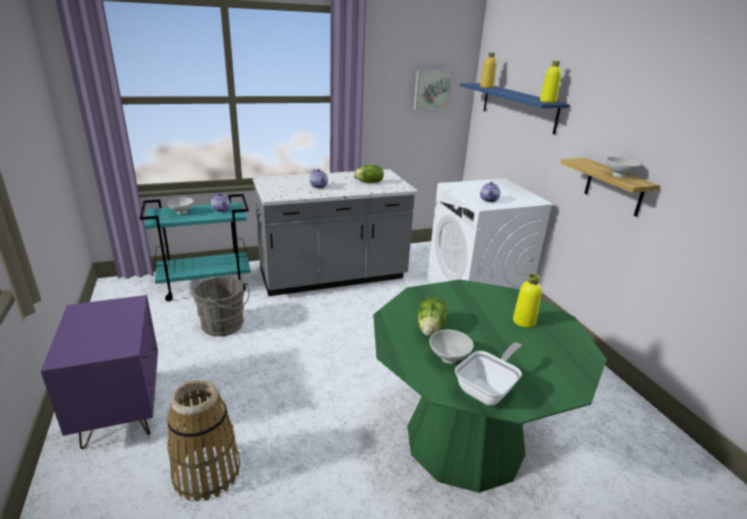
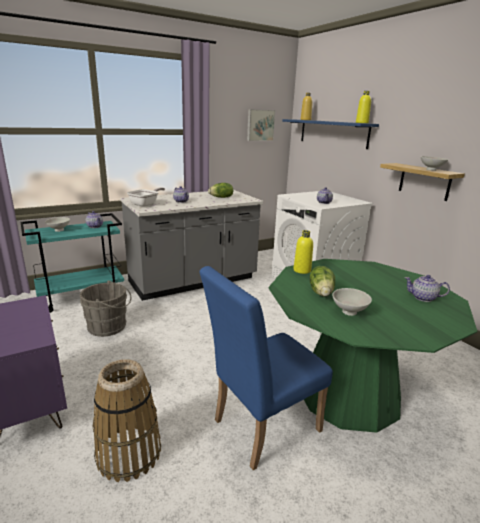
camera: 10 degrees left, 5 degrees down
frying pan [455,343,522,406] -> frying pan moved to [127,187,165,207]
yellow bottle [513,274,542,328] -> yellow bottle moved to [293,230,313,274]
none -> blue chair [199,266,333,470]
none -> teapot [404,275,450,302]

